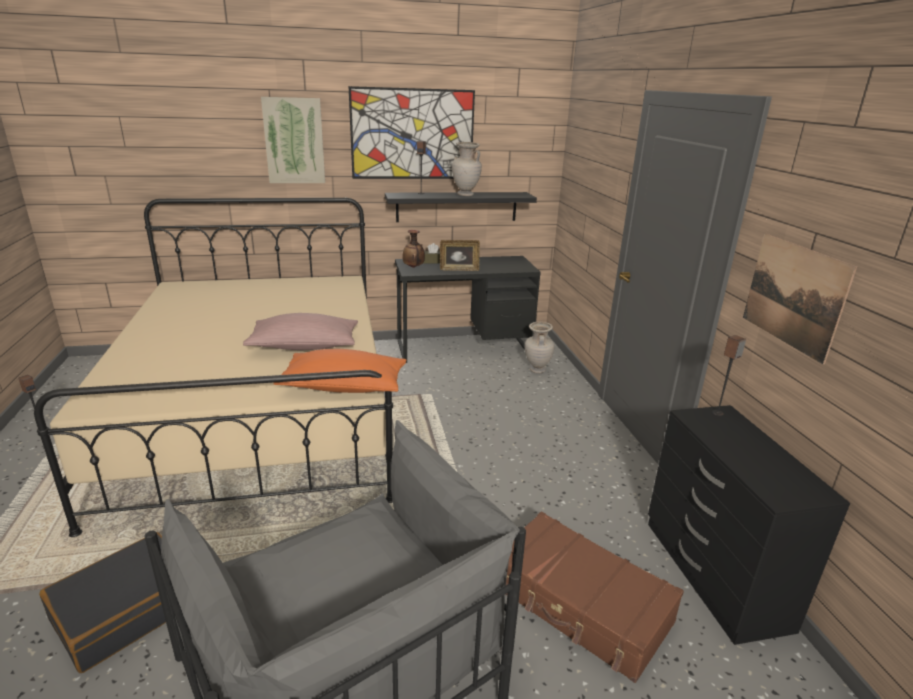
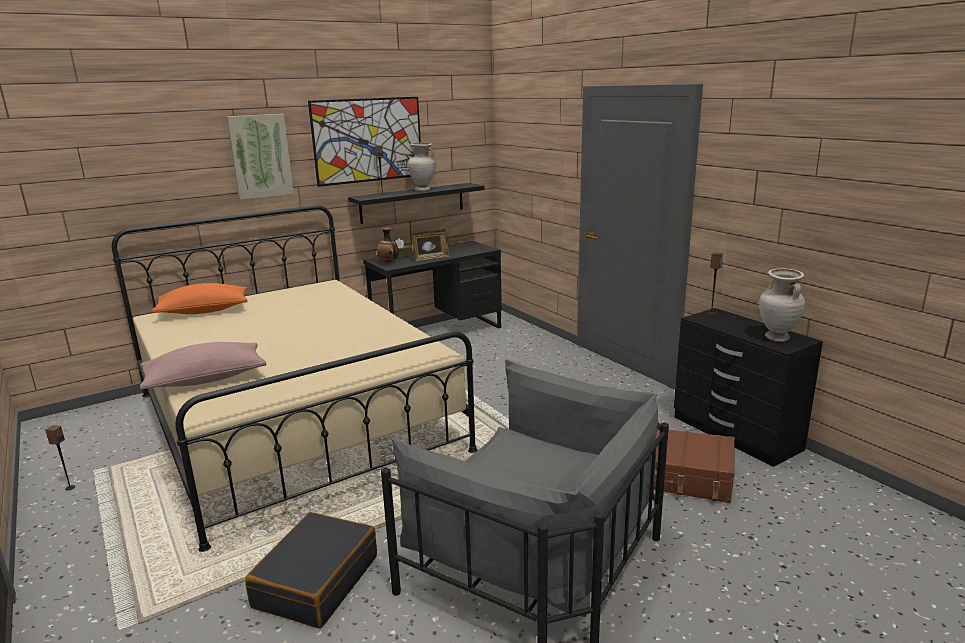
camera: 20 degrees left, 5 degrees down
pink pillow [243,313,358,350] -> pink pillow moved to [140,342,266,390]
orange pillow [273,349,407,393] -> orange pillow moved to [152,283,247,314]
beige vase [525,322,555,373] -> beige vase moved to [759,268,805,342]
picture [743,234,857,364] -> none

